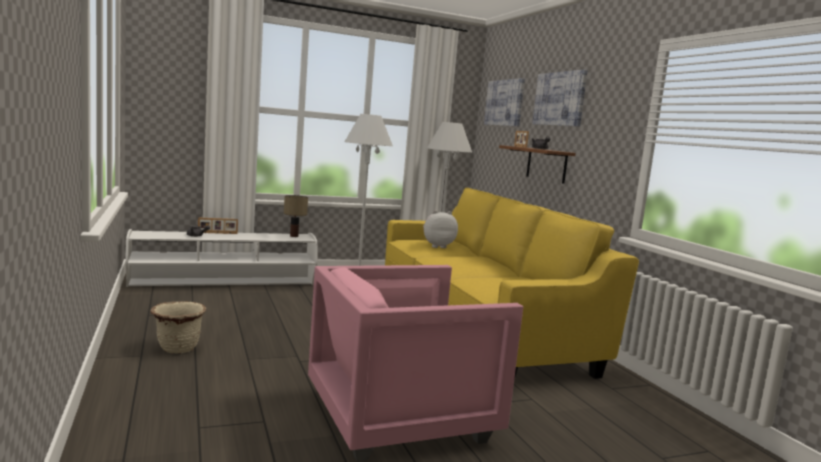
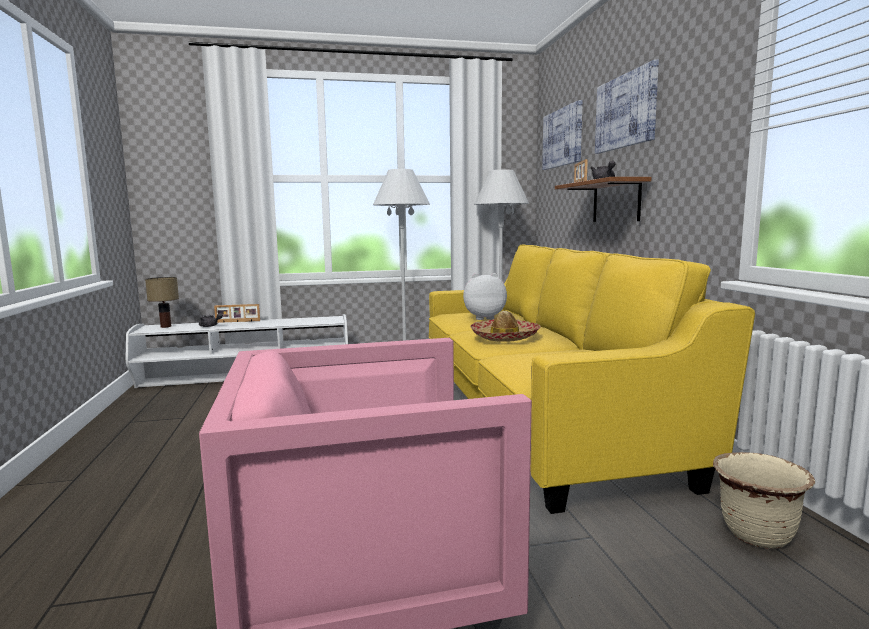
camera: 10 degrees right, 0 degrees up
beige planter [150,301,206,354] -> beige planter moved to [713,452,815,549]
table lamp [284,195,308,237] -> table lamp moved to [145,277,179,328]
none -> hat [470,311,540,342]

